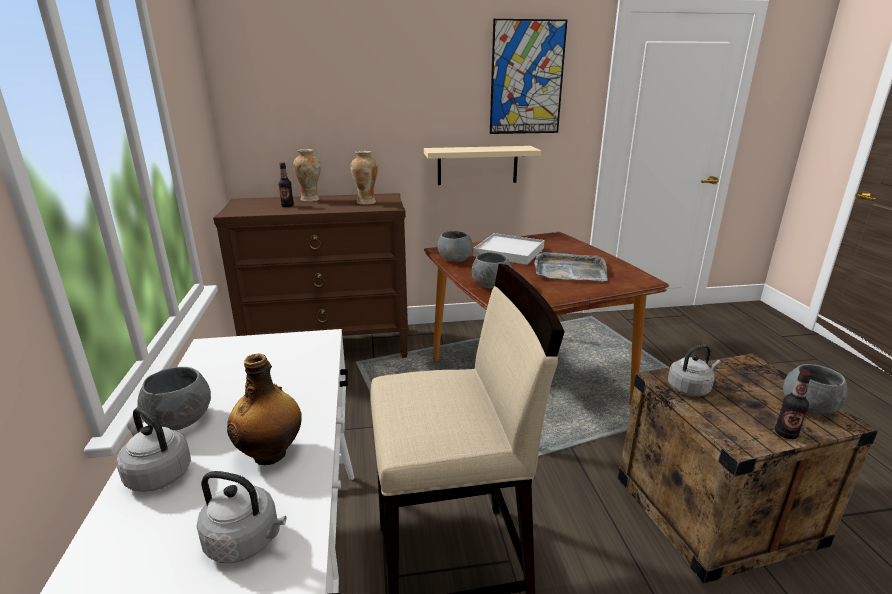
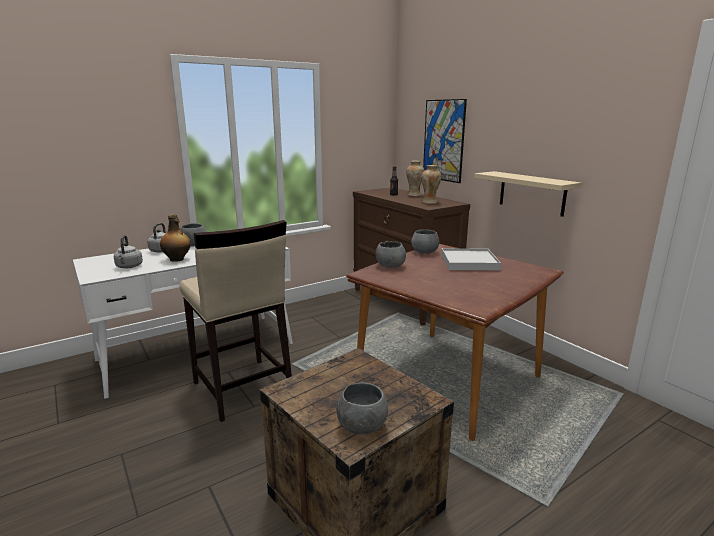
camera: 65 degrees right, 5 degrees down
picture [490,19,567,134] -> picture moved to [423,99,467,183]
grey tray [534,251,608,281] -> none
grey kettle [668,345,721,396] -> none
bottle [775,370,811,439] -> none

